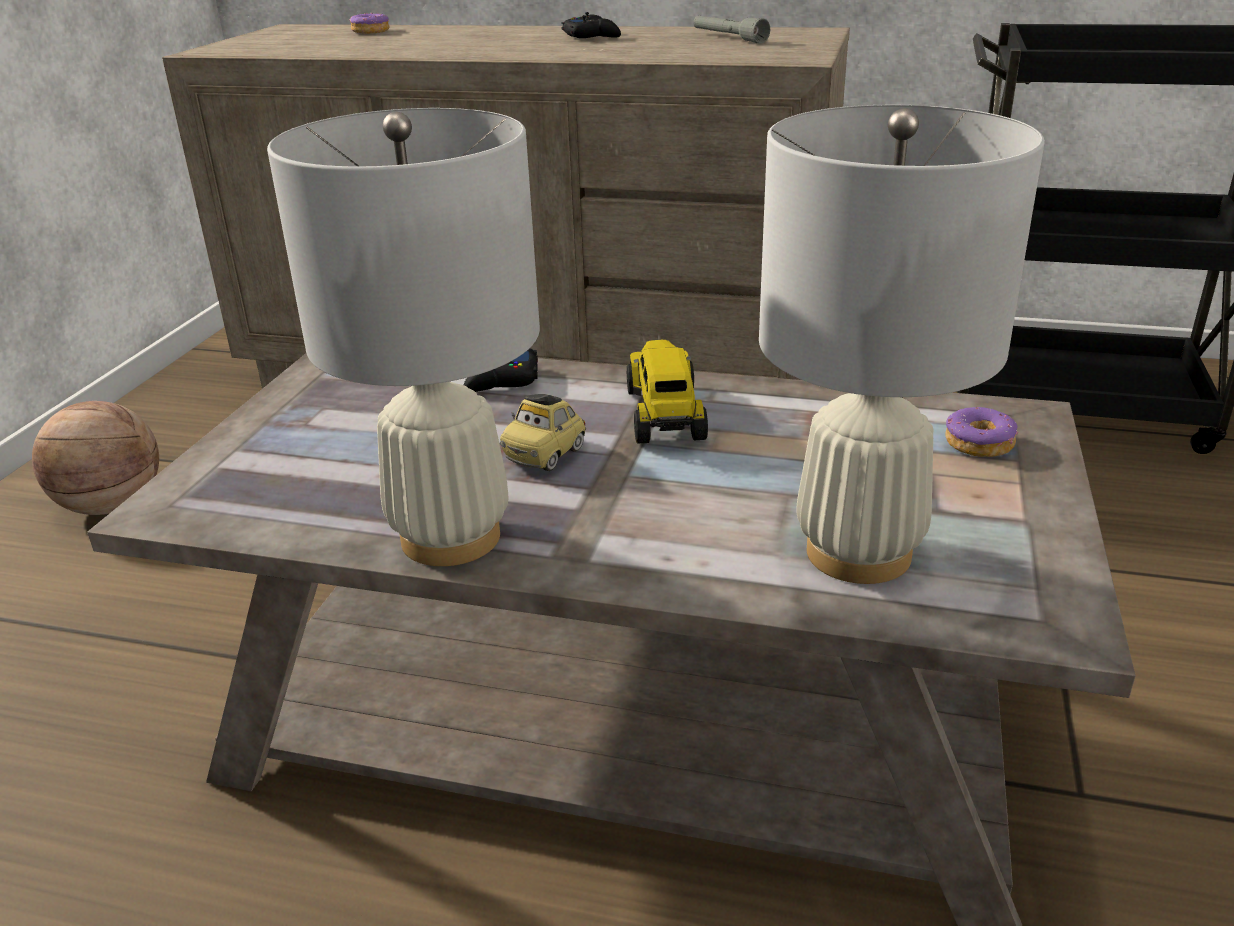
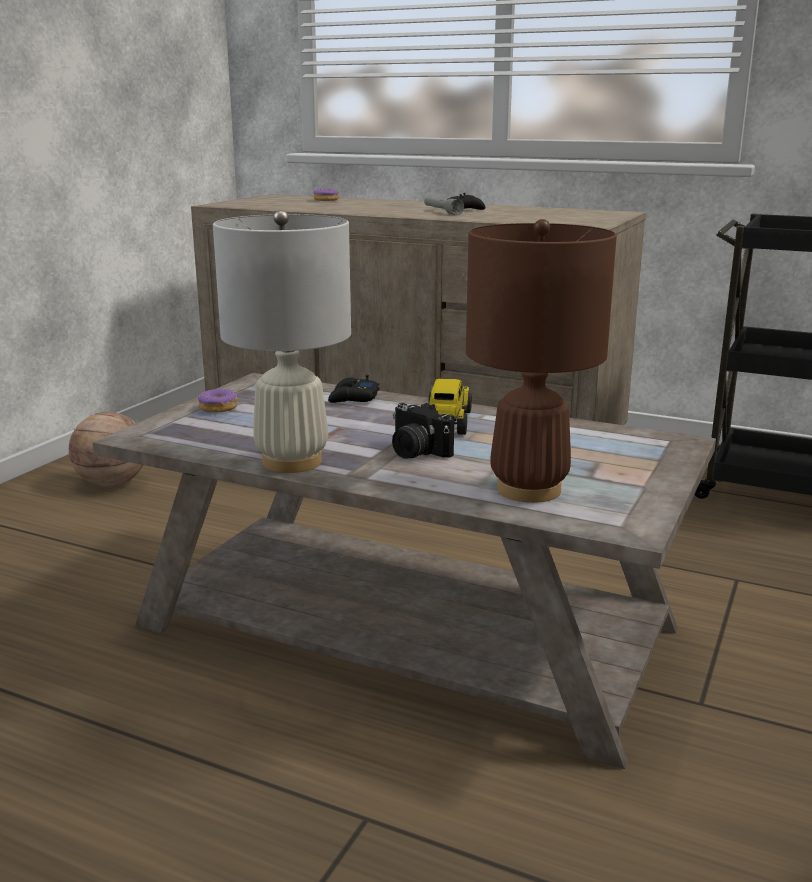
camera: 10 degrees right, 10 degrees down
toy car [500,394,586,471] -> none
grey flashlight [693,16,770,44] -> grey flashlight moved to [424,197,464,215]
white table lamp [759,105,1045,584] -> brown table lamp [466,219,617,503]
donut [945,407,1019,457] -> donut moved to [198,389,238,413]
none -> camera [392,403,454,459]

